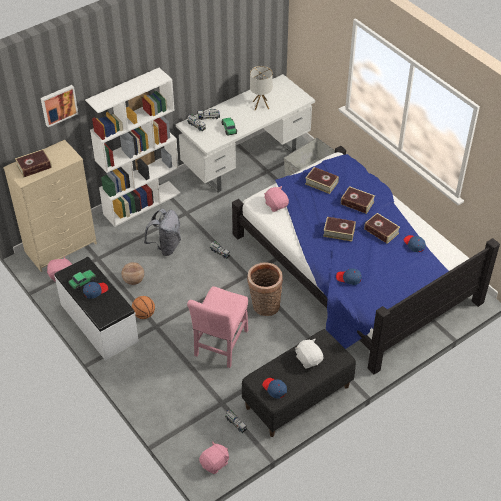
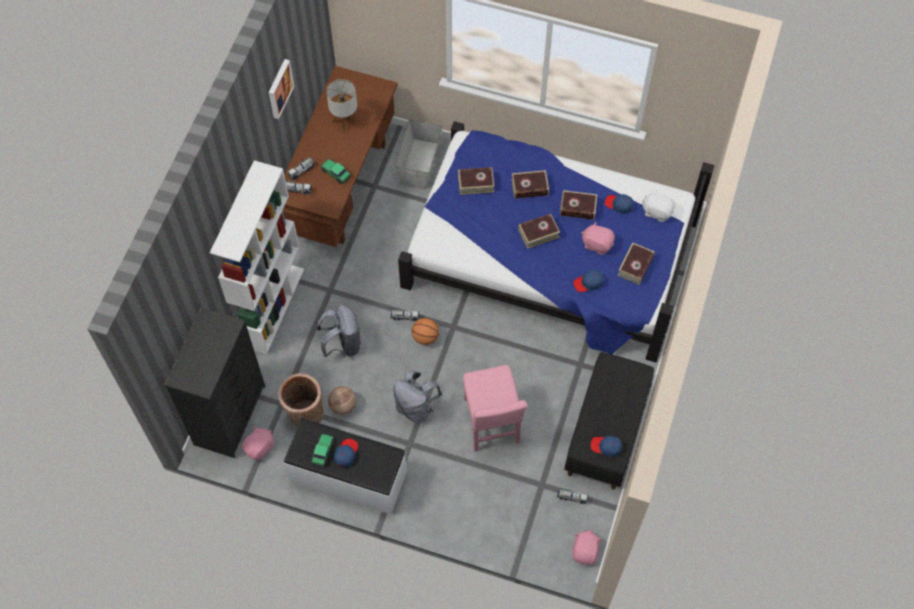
camera: 35 degrees left, 15 degrees up
beige dresser [3,140,97,272] -> black dresser [165,307,265,458]
book [15,149,52,178] -> book moved to [618,243,654,285]
picture [41,85,78,127] -> picture moved to [269,59,294,119]
basketball [132,296,155,319] -> basketball moved to [412,318,439,345]
white desk [176,74,315,192] -> brown desk [283,66,398,247]
basket [248,262,283,316] -> basket moved to [278,373,324,427]
pink plush toy [264,186,289,212] -> pink plush toy moved to [581,221,615,255]
white plush toy [295,339,323,368] -> white plush toy moved to [642,190,675,222]
none -> grey backpack [393,371,442,424]

